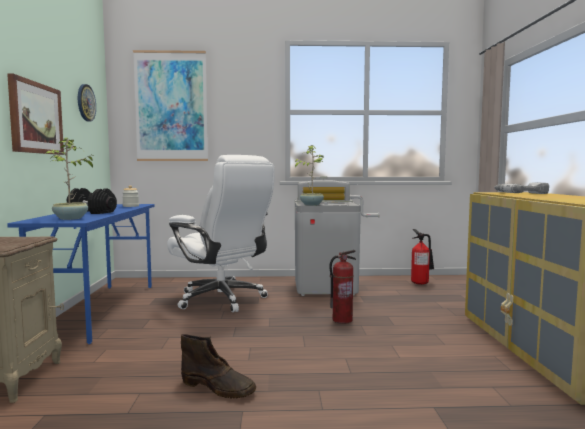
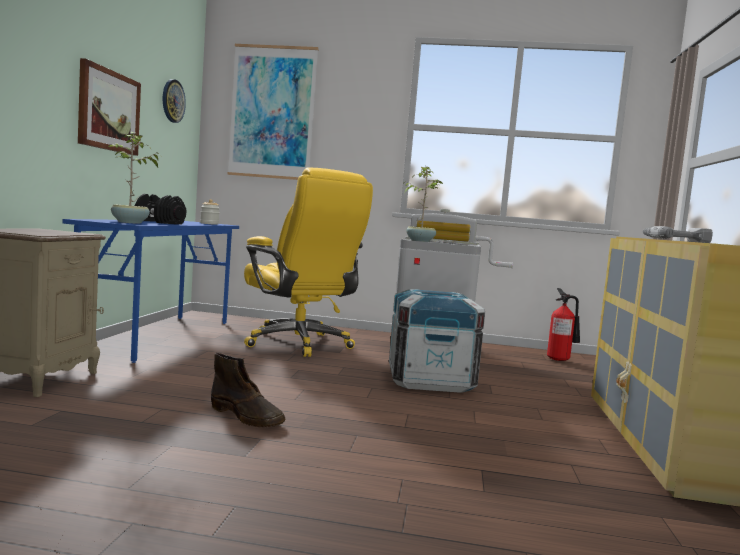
camera: 10 degrees right, 0 degrees up
white office chair [167,155,275,312] -> yellow office chair [244,167,373,357]
fire extinguisher [329,250,356,324] -> crate [389,289,485,393]

